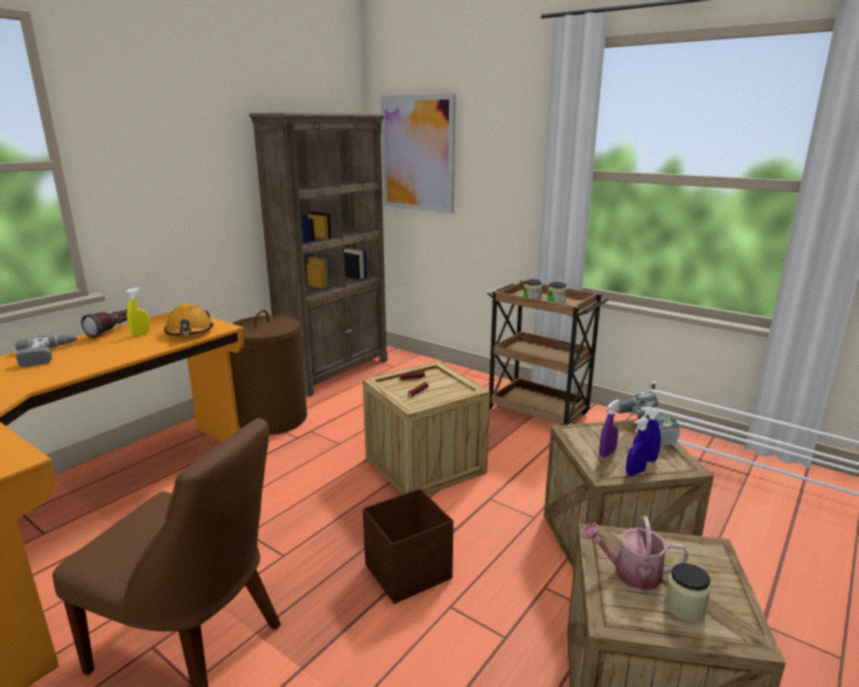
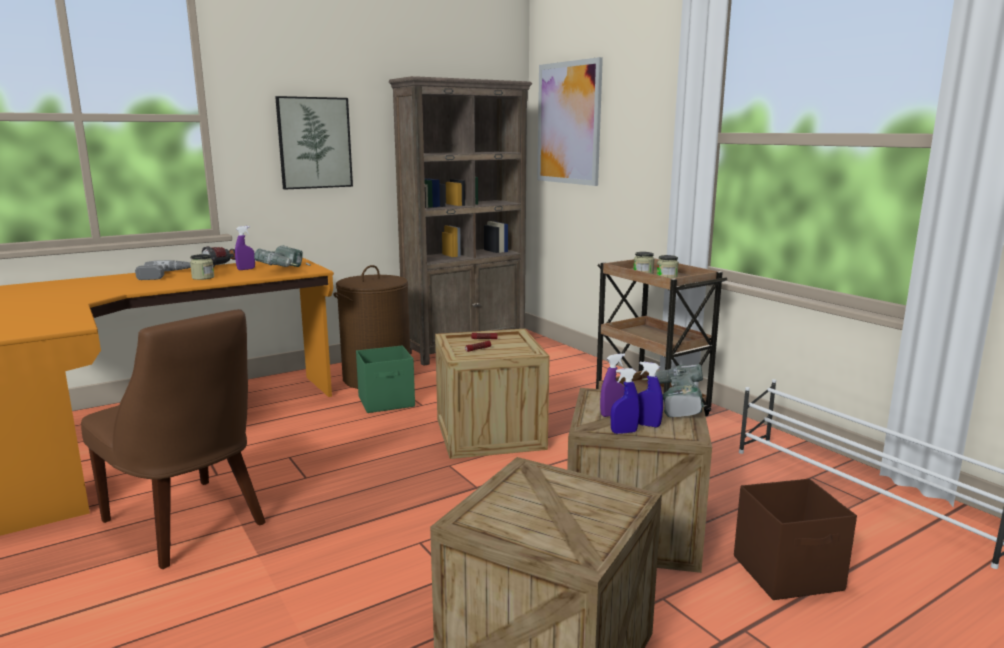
camera: 20 degrees right, 5 degrees down
yellow spray bottle [126,287,150,337] -> purple spray bottle [235,226,255,270]
orange hard hat [164,303,213,335] -> power drill [254,245,311,267]
brown storage box [363,489,453,604] -> brown storage box moved to [734,479,857,600]
watering can [581,516,689,590] -> none
jar [664,563,711,621] -> jar moved to [190,254,214,280]
none -> picture [275,96,353,190]
none -> green storage box [356,346,415,413]

